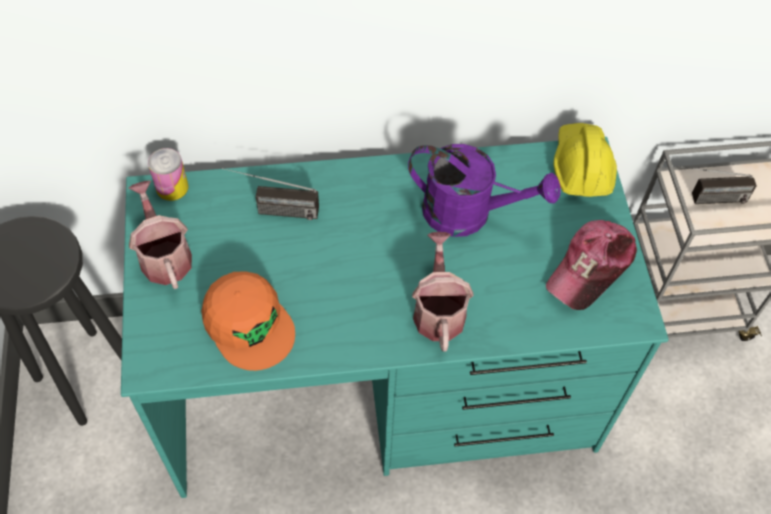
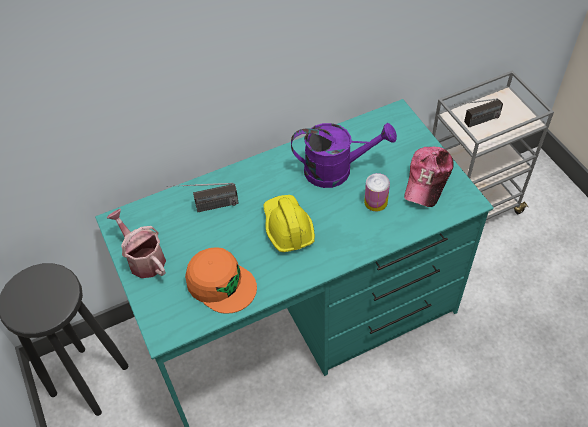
camera: 15 degrees left, 5 degrees down
can [148,148,188,201] -> can moved to [364,173,390,211]
watering can [412,232,474,351] -> none
yellow hard hat [554,123,617,197] -> yellow hard hat moved to [263,195,315,252]

